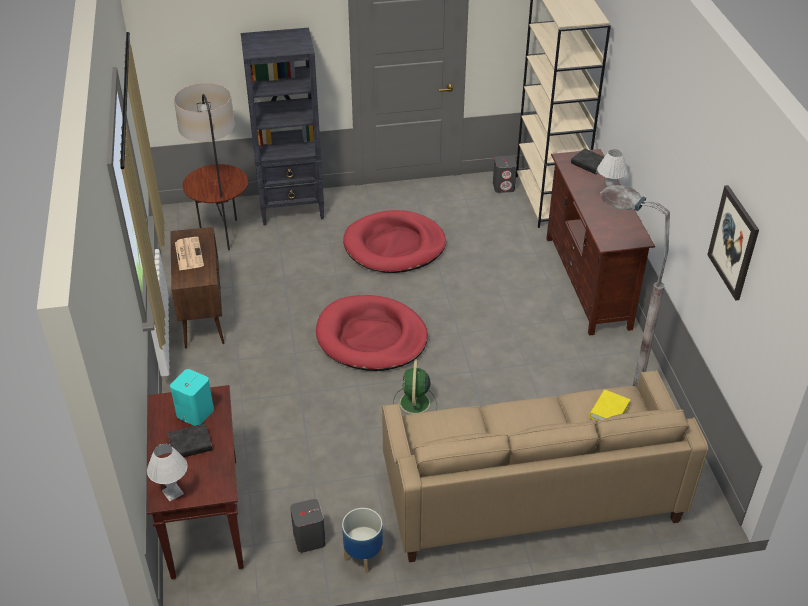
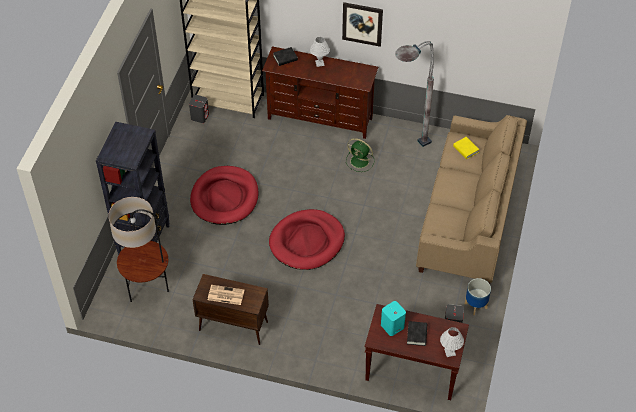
camera: 65 degrees left, 10 degrees up
green fan [393,360,437,414] -> green fan moved to [346,138,375,172]
picture [707,185,759,301] -> picture moved to [342,2,383,47]

